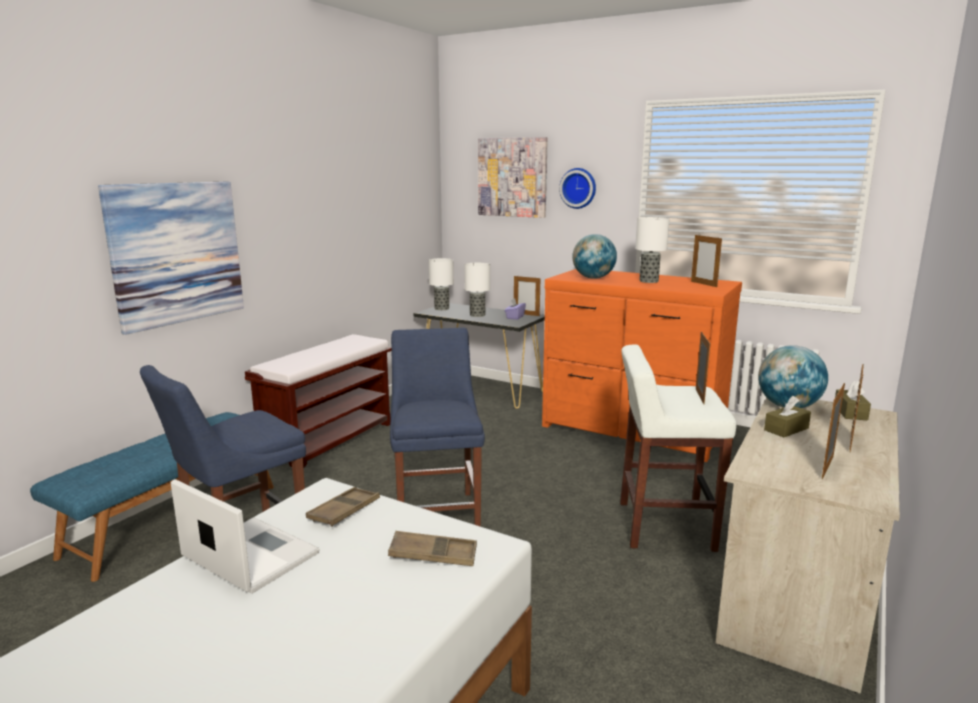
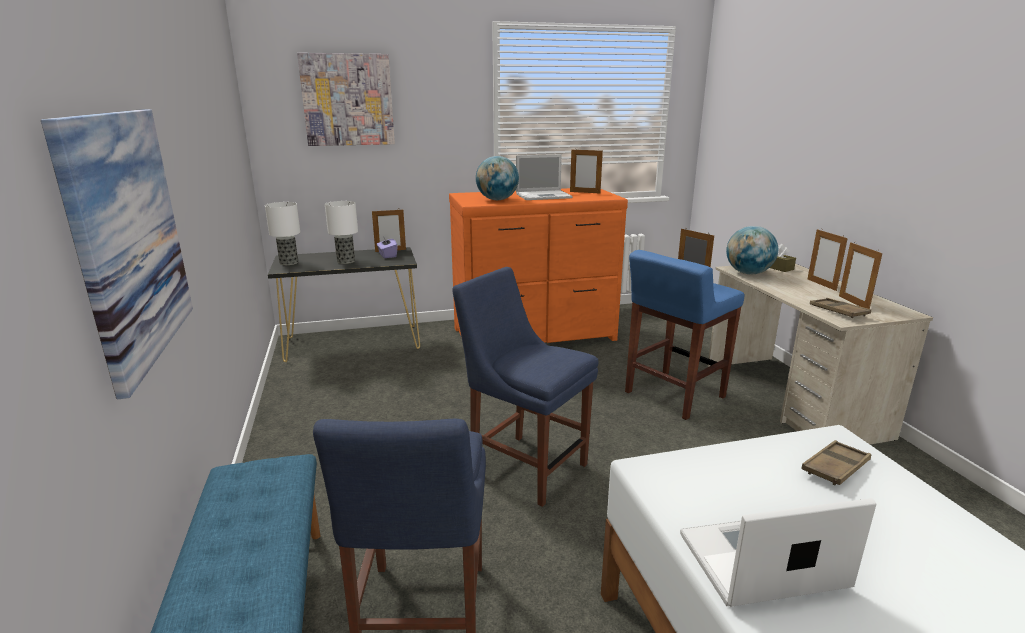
camera: 45 degrees left, 5 degrees up
brown bench [245,334,392,468] -> none
brown tray [306,487,380,527] -> brown tray moved to [810,298,871,318]
wall clock [559,168,596,209] -> none
white stool [620,344,737,552] -> blue stool [625,250,744,420]
table lamp [635,217,670,283] -> laptop [516,154,573,200]
brown tissue box [764,396,811,437] -> none

